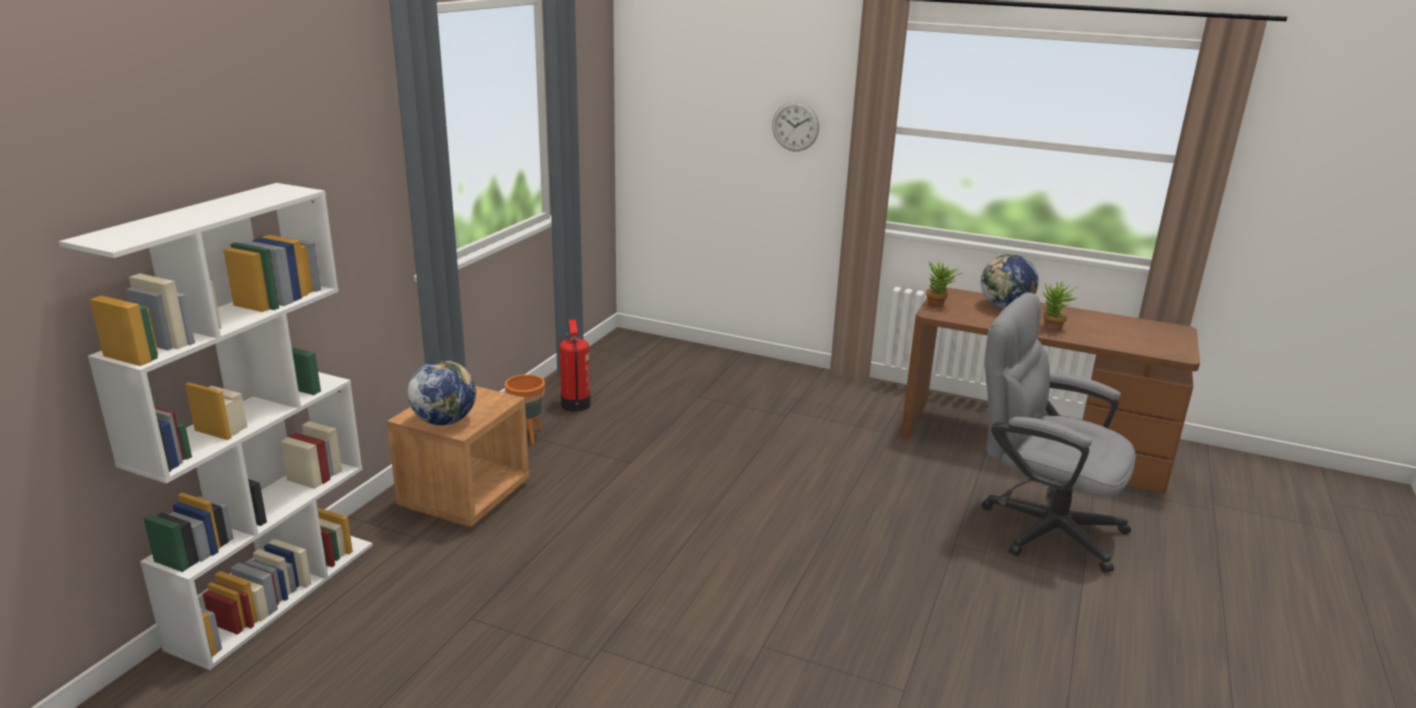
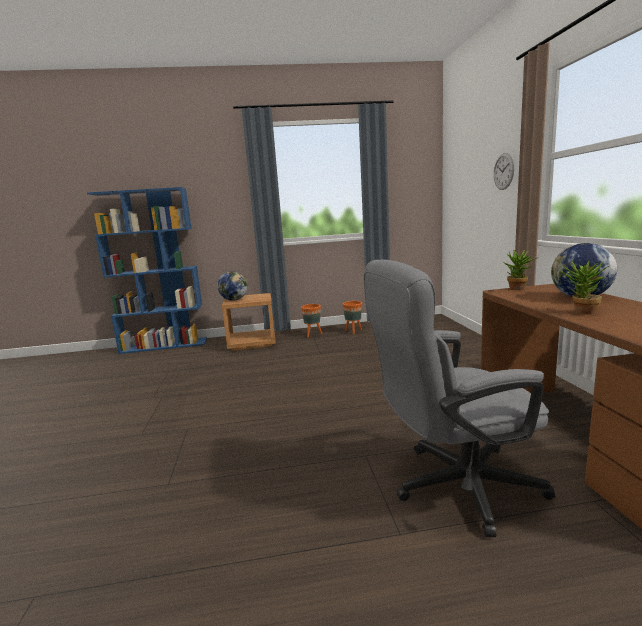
camera: 60 degrees right, 10 degrees down
white bookcase [59,183,373,670] -> blue bookcase [87,187,207,354]
fire extinguisher [559,319,591,412] -> orange planter [342,301,362,334]
grey office chair [981,292,1136,573] -> grey office chair turned 105 degrees counterclockwise [364,259,555,537]

